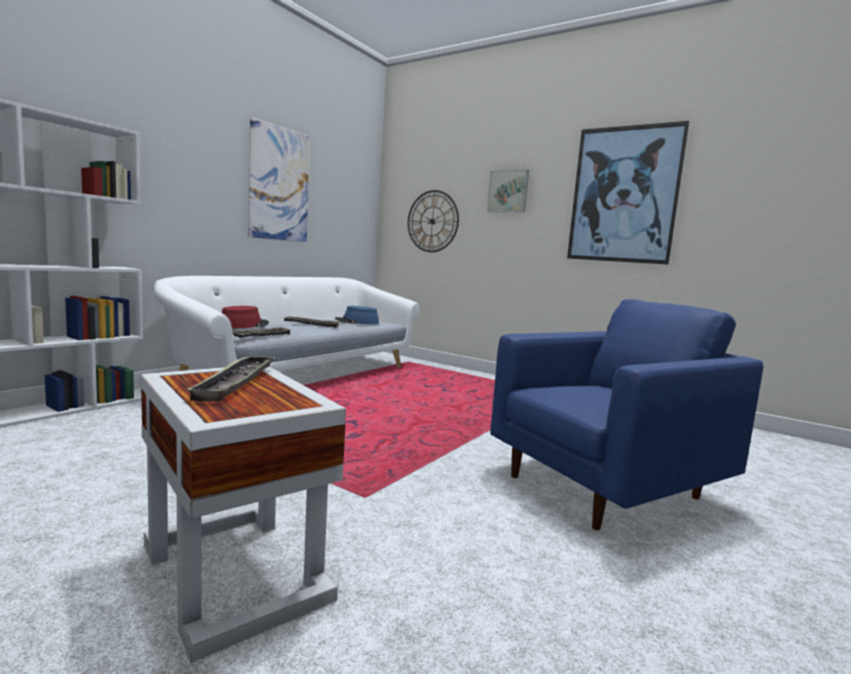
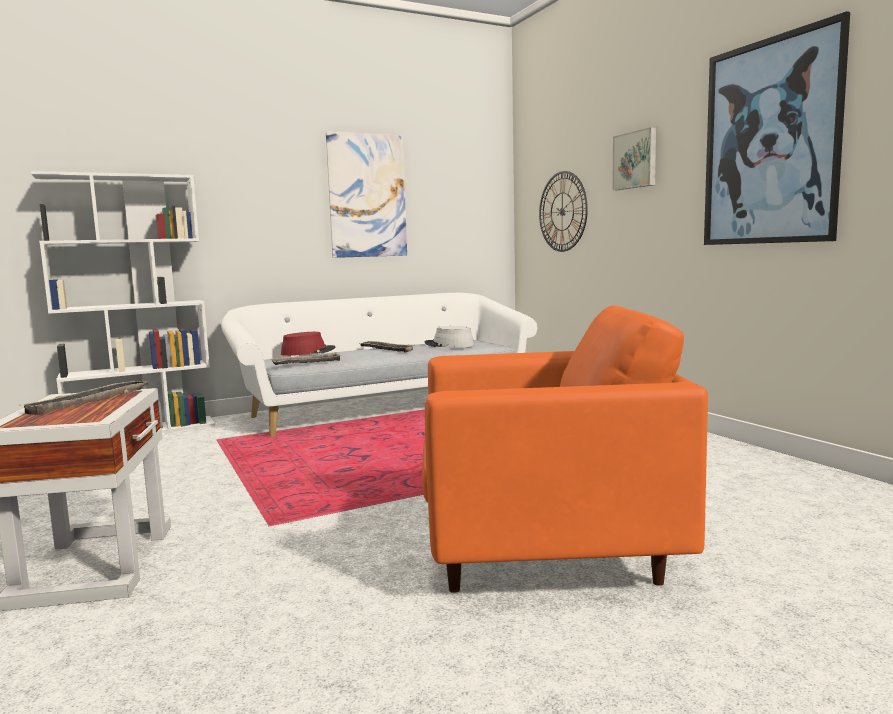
camera: 30 degrees right, 0 degrees up
blue hat [335,306,379,324] -> grey hat [424,326,474,347]
blue armchair [490,299,763,530] -> orange armchair [422,305,708,593]

